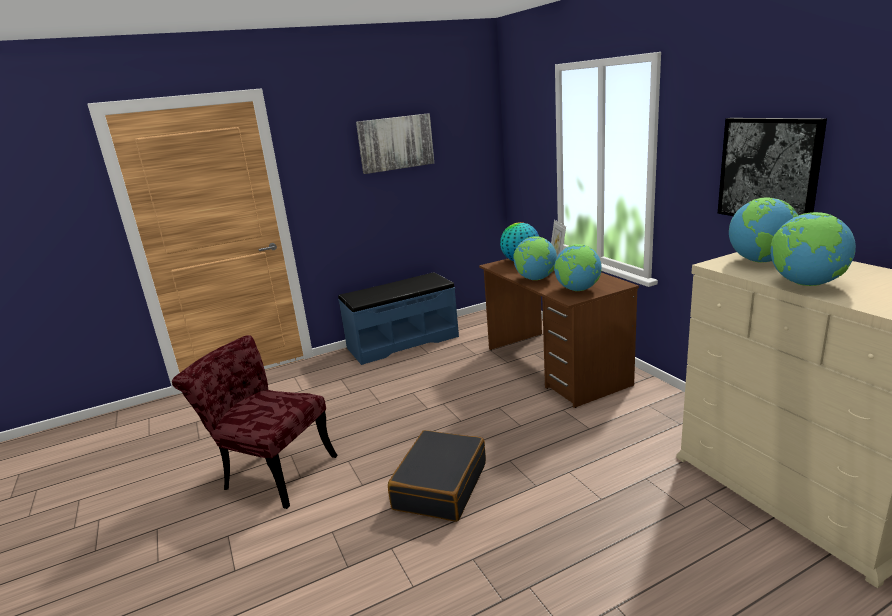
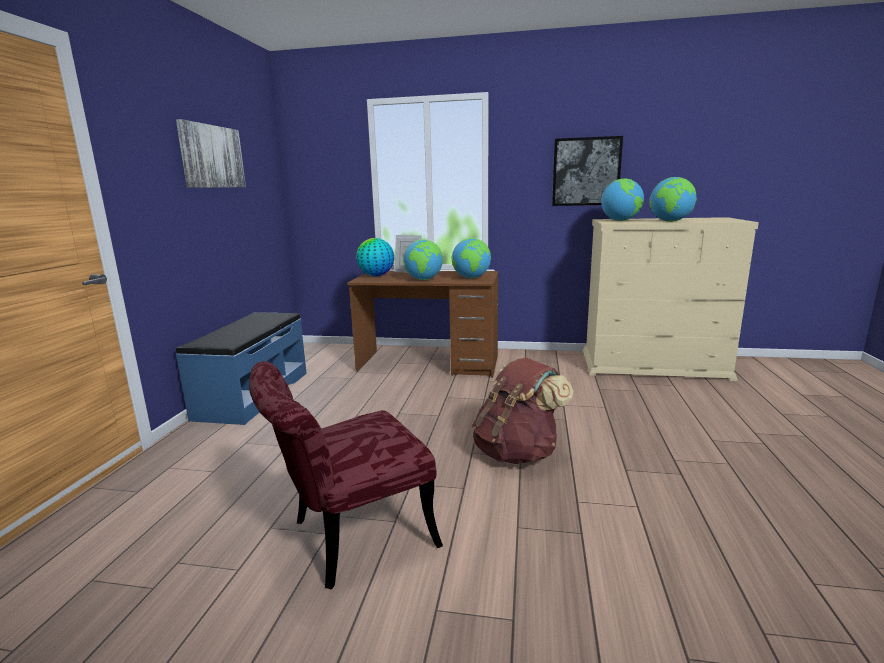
camera: 55 degrees left, 5 degrees down
black suitcase [388,430,486,522] -> brown backpack [472,358,573,464]

